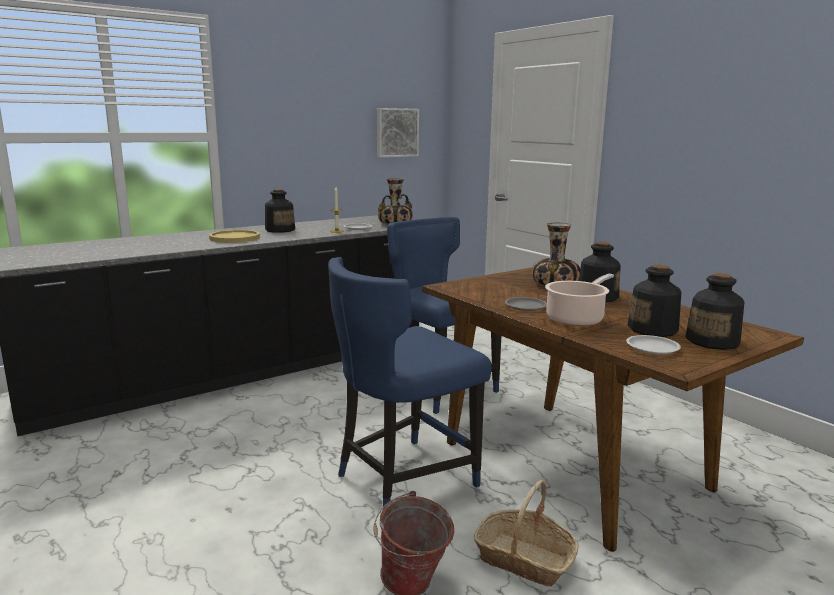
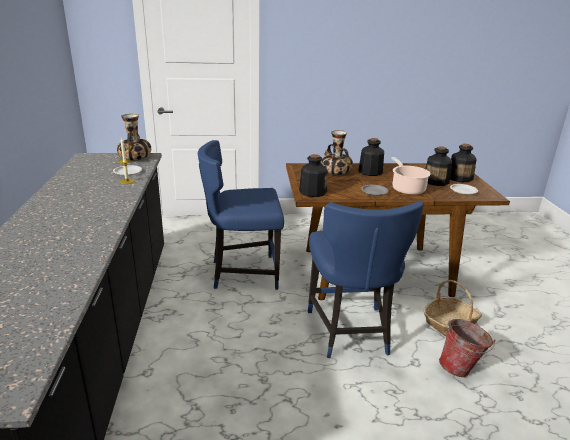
camera: 60 degrees left, 10 degrees up
yellow plate [209,230,260,243] -> none
bottle [265,189,295,233] -> bottle moved to [299,154,327,197]
picture [377,108,419,157] -> none

